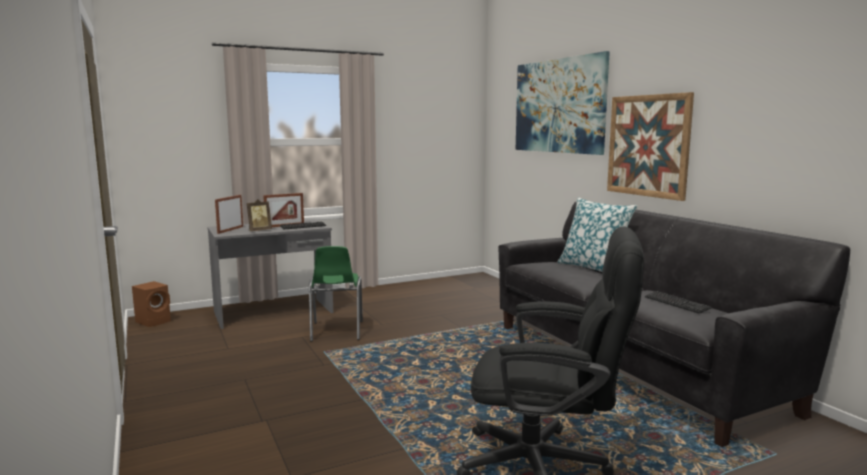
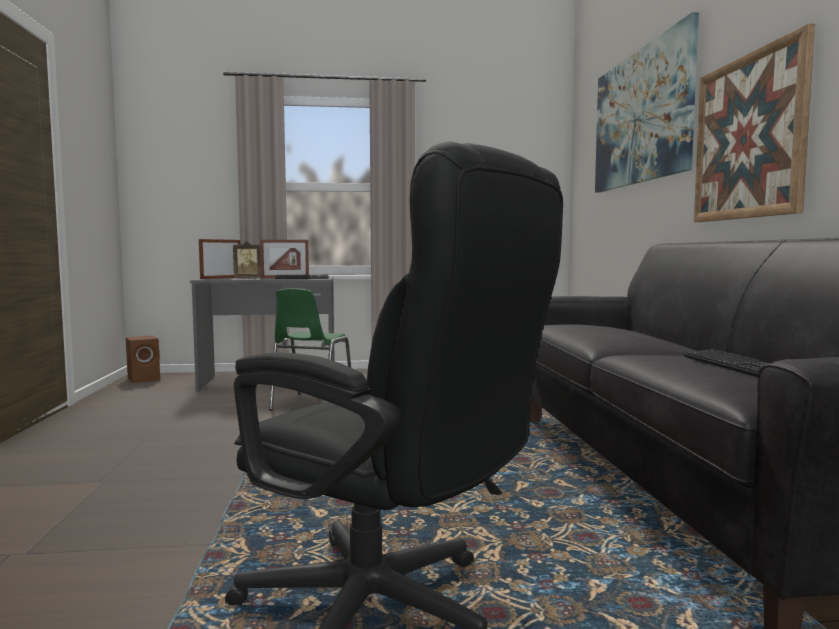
camera: 20 degrees right, 5 degrees down
pillow [557,197,637,272] -> none

